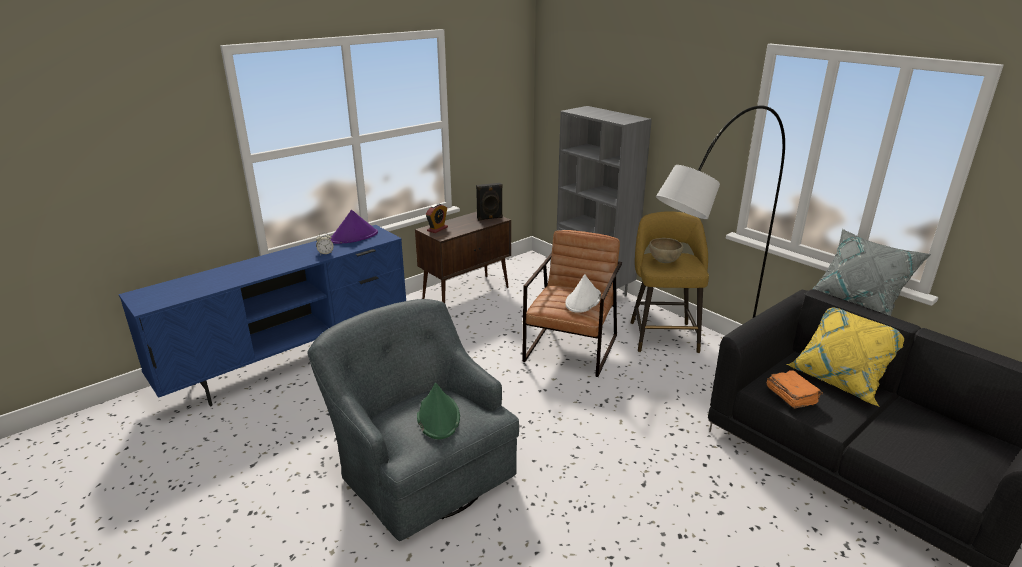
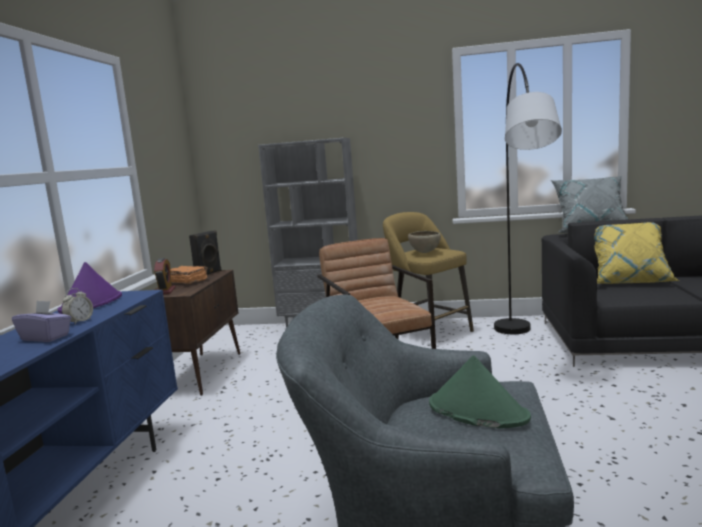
camera: 40 degrees left, 15 degrees down
white hat [565,274,601,313] -> none
orange book [766,370,823,408] -> orange book moved to [170,266,208,284]
none -> purple tissue box [12,301,71,342]

